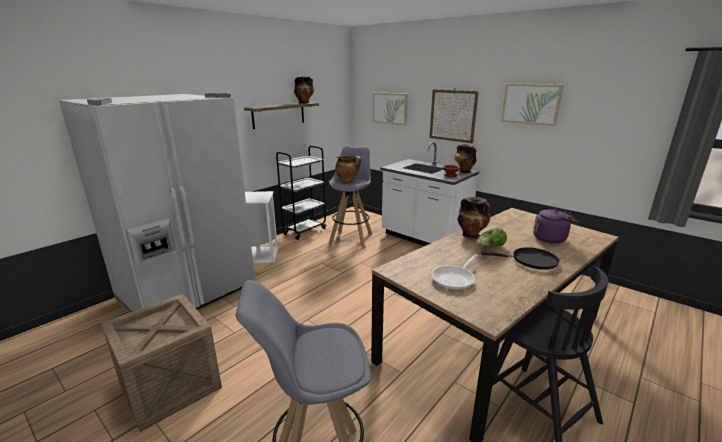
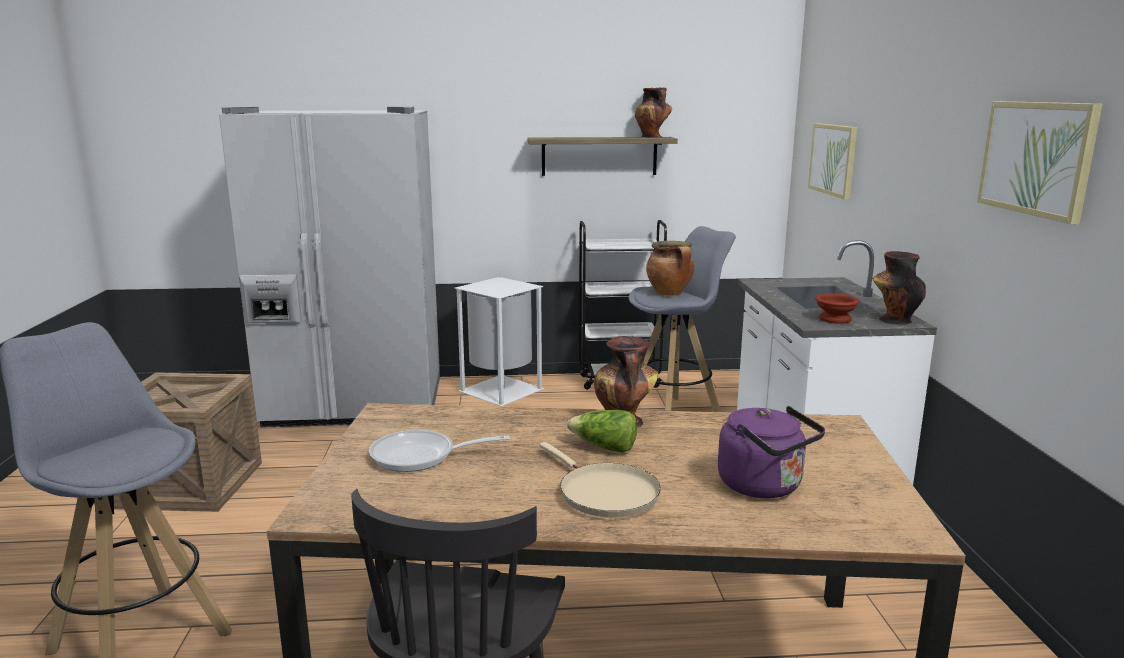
camera: 45 degrees right, 5 degrees down
picture [429,88,479,143] -> none
black frying pan [481,247,559,270] -> beige frying pan [540,442,661,518]

